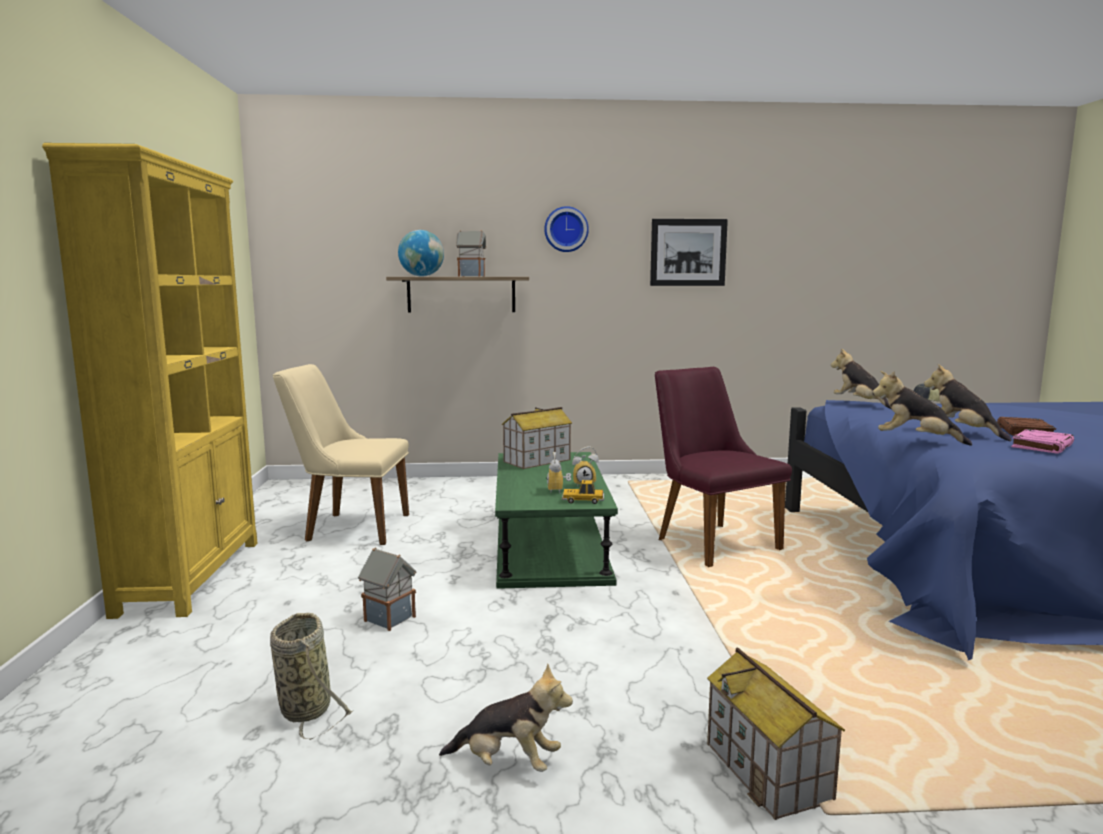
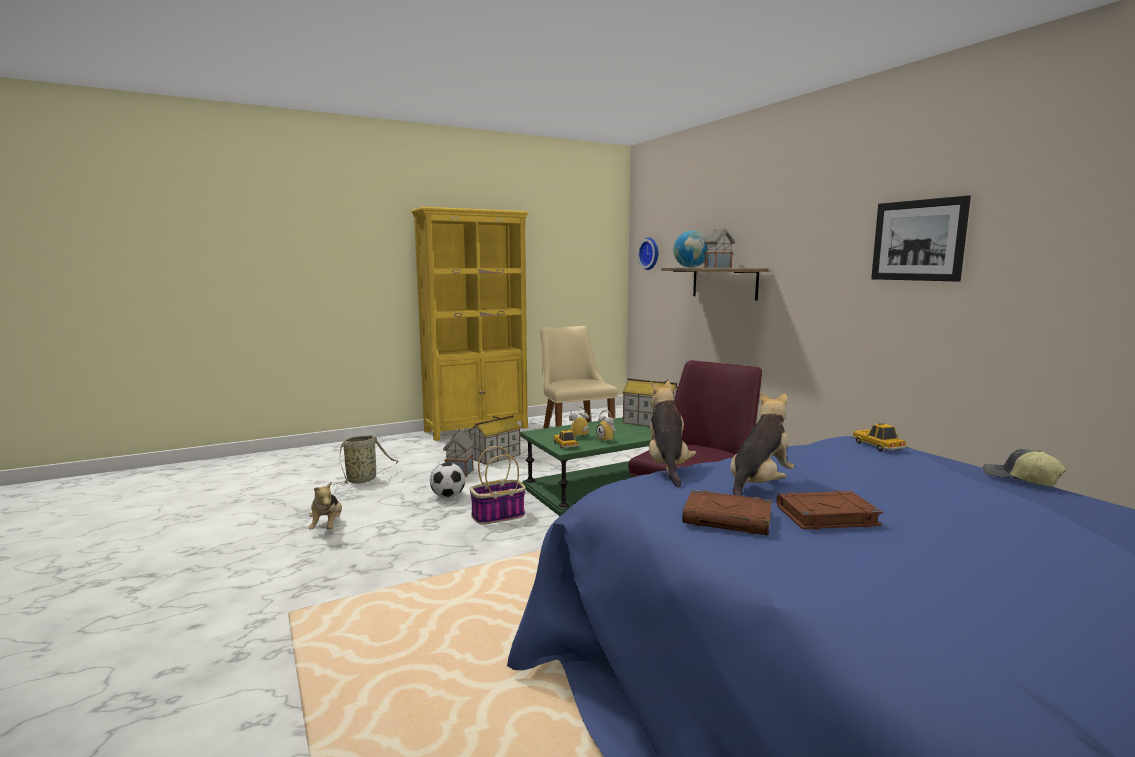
camera: 65 degrees right, 0 degrees up
wall clock [544,206,589,252] -> wall clock moved to [637,237,659,270]
toy house [707,647,845,820] -> toy house moved to [469,415,521,465]
plush toy [831,349,891,409] -> toy car [851,423,908,451]
pink book [1011,429,1074,454] -> brown book [682,490,772,535]
none -> football [430,463,465,498]
none -> basket [470,446,526,524]

